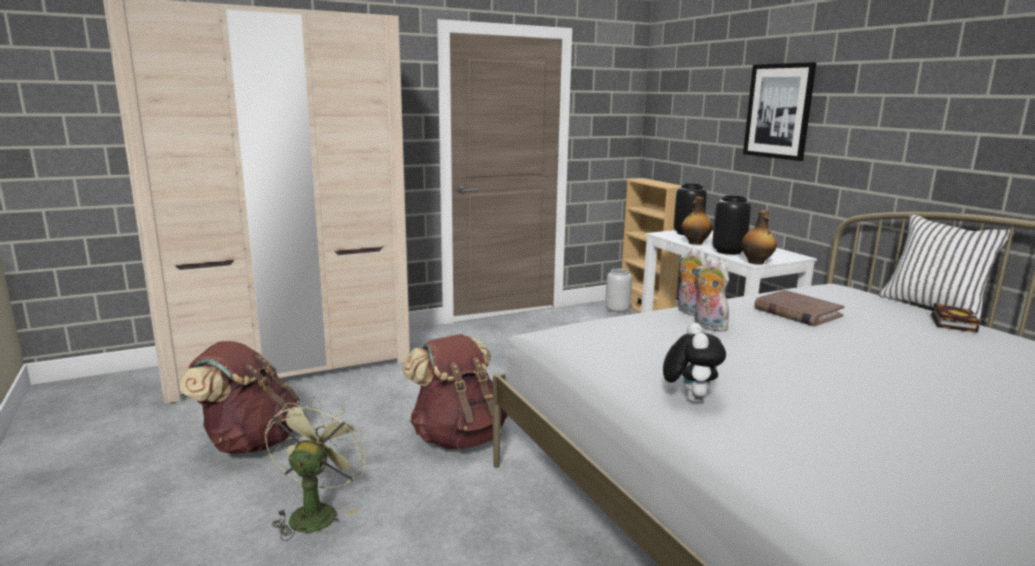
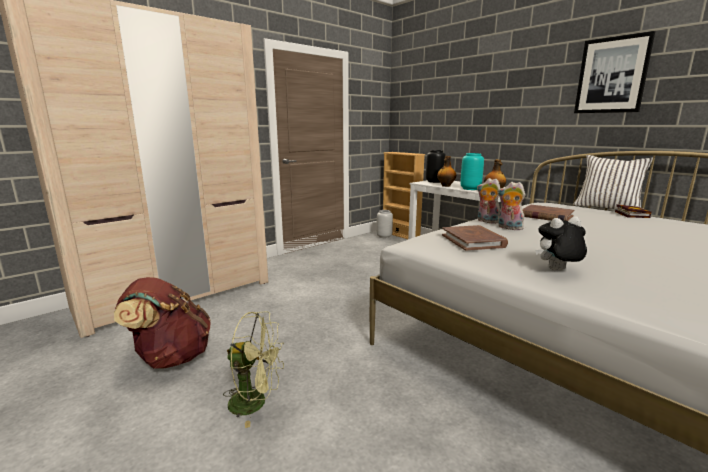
camera: 15 degrees left, 0 degrees up
green fan [265,397,368,541] -> green fan turned 105 degrees clockwise [223,311,284,428]
brown backpack [402,334,508,449] -> none
plush toy [663,323,726,403] -> plush toy turned 90 degrees counterclockwise [535,217,587,270]
black vase [712,195,751,255] -> turquoise vase [460,153,484,190]
picture [743,62,816,161] -> picture moved to [574,31,655,113]
none -> brown book [442,225,508,251]

